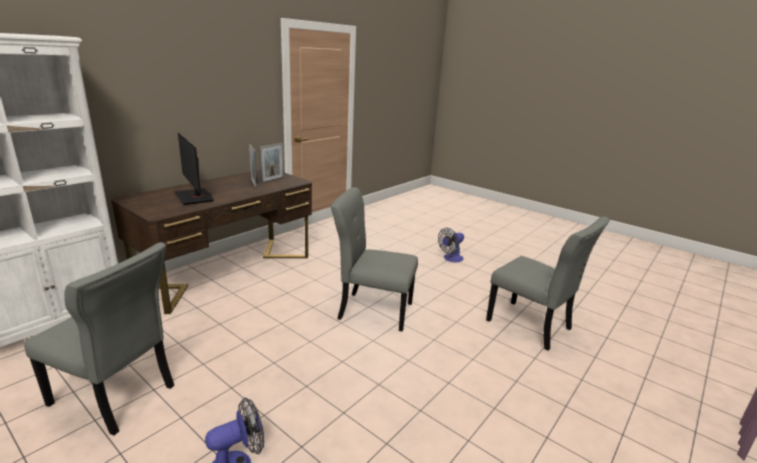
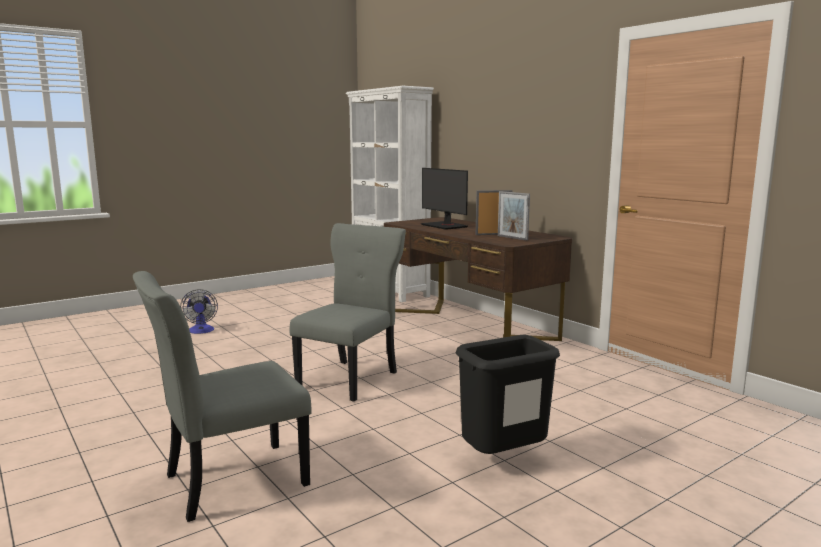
camera: 105 degrees right, 10 degrees down
grey chair [24,242,174,436] -> none
monitor [174,133,214,205] -> monitor turned 105 degrees counterclockwise [421,168,468,230]
fan [438,228,464,262] -> black trash can [455,335,560,454]

